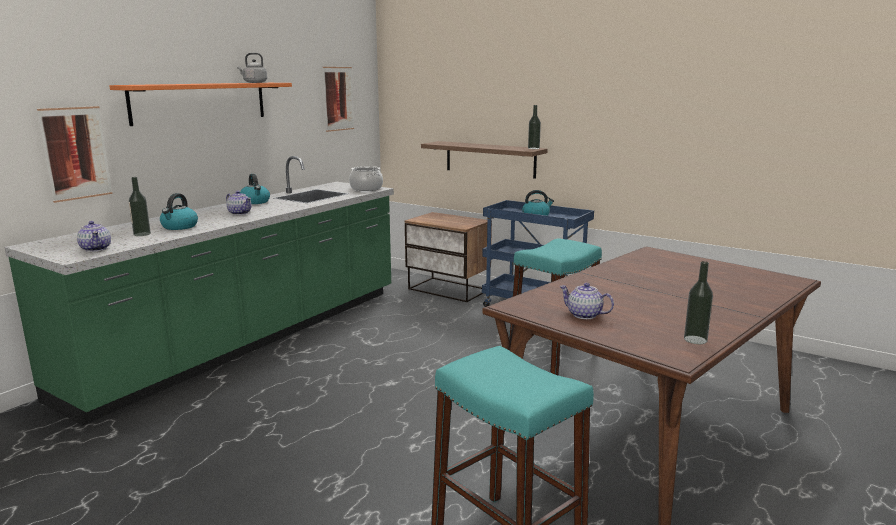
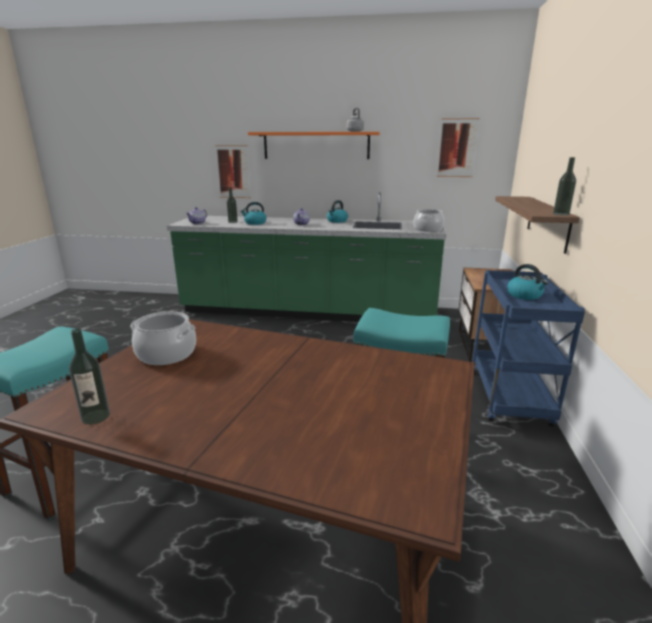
camera: 65 degrees right, 5 degrees up
teapot [559,283,614,319] -> cooking pot [131,311,196,365]

